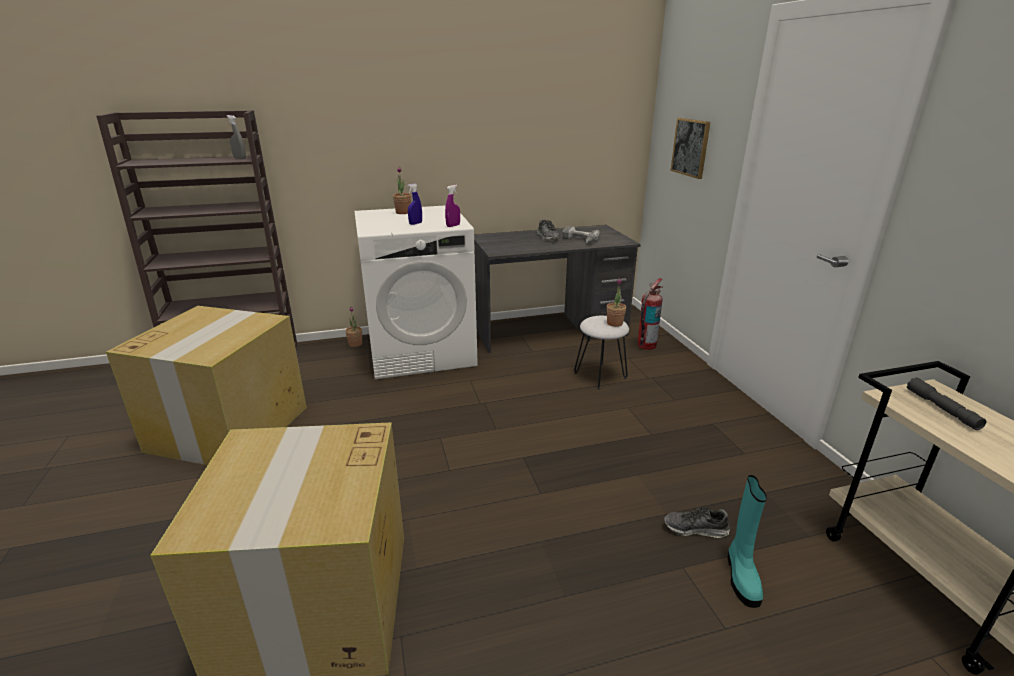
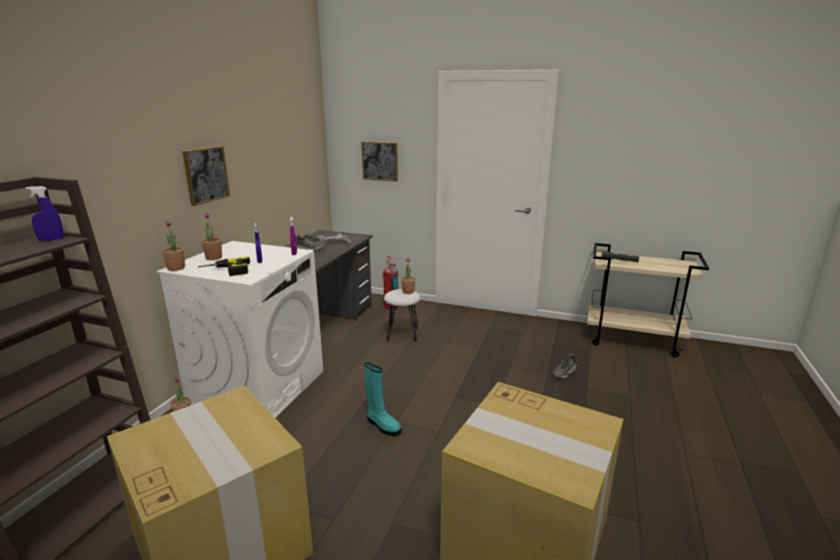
camera: 55 degrees left, 5 degrees down
grey spray bottle [227,115,246,159] -> blue spray bottle [26,186,64,241]
turquoise boot [728,475,767,608] -> turquoise boot moved to [364,362,402,436]
none -> potted plant [162,221,185,271]
none -> picture [182,146,230,206]
none -> power drill [198,256,250,276]

